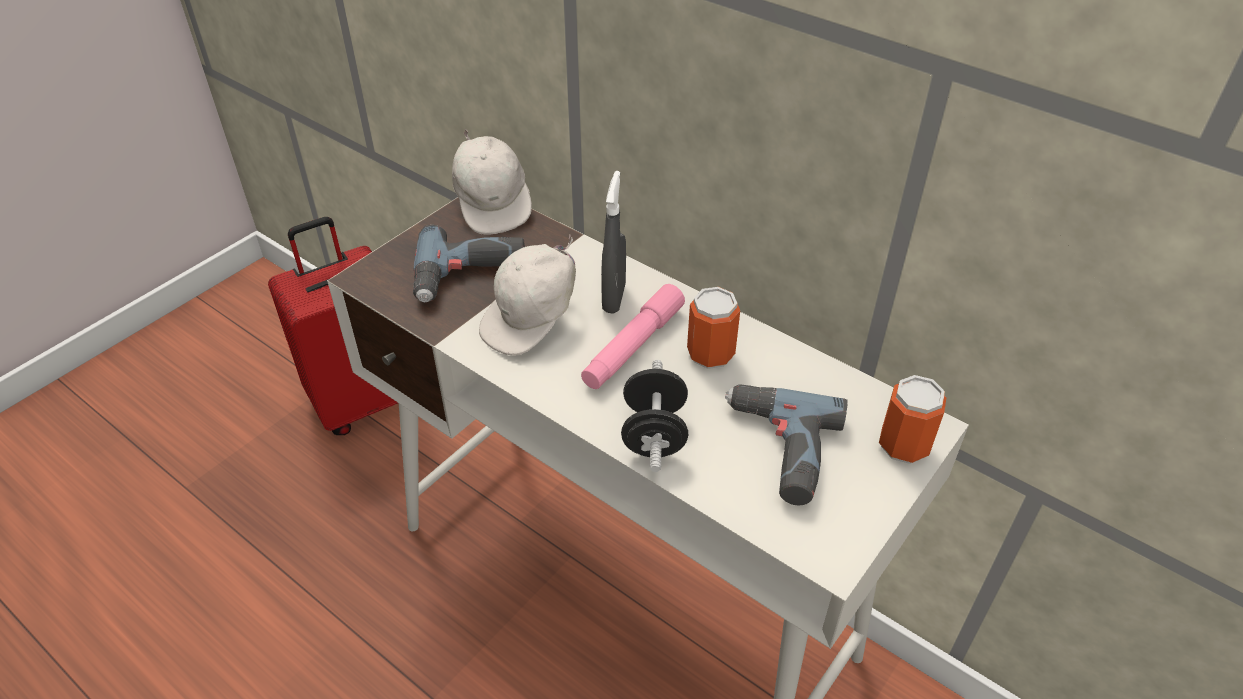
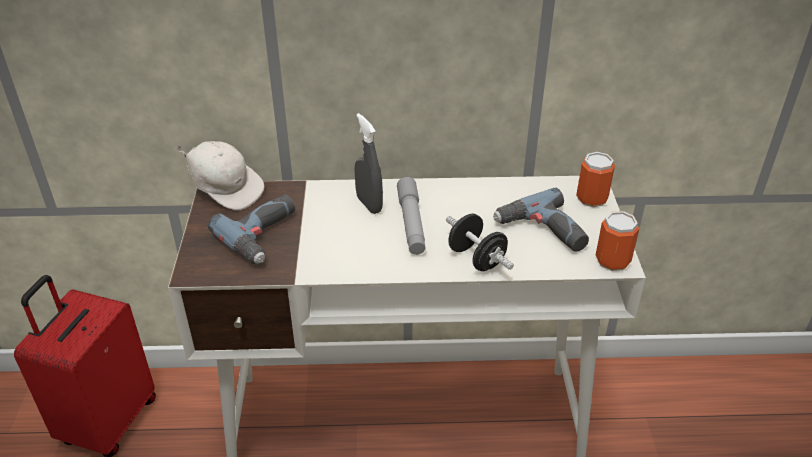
camera: 40 degrees left, 5 degrees down
white cap [479,235,576,356] -> none
pink flashlight [581,284,685,389] -> grey flashlight [397,177,426,255]
can [687,287,740,369] -> can moved to [596,211,639,271]

